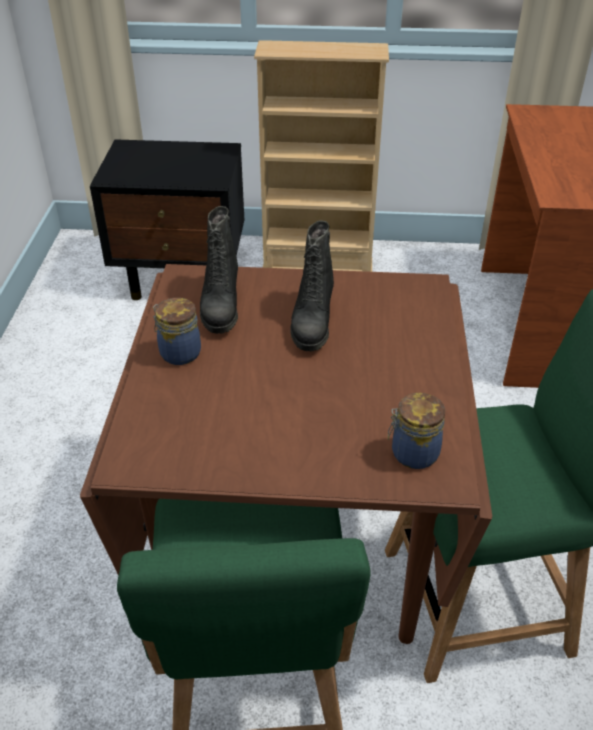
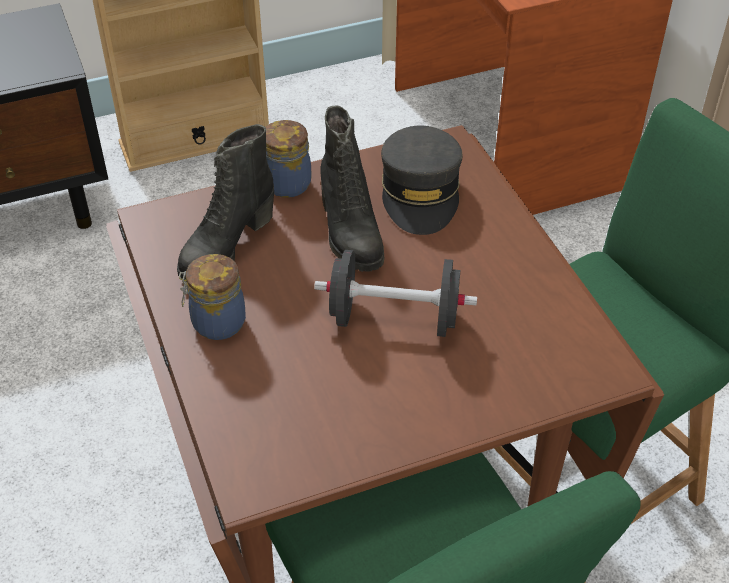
camera: 25 degrees left, 5 degrees up
black boot [200,206,238,334] -> black boot turned 60 degrees clockwise [177,124,274,282]
jar [388,393,445,469] -> jar moved to [266,120,311,198]
none -> black dumbbell [314,250,477,337]
none -> grey cap [381,126,463,235]

